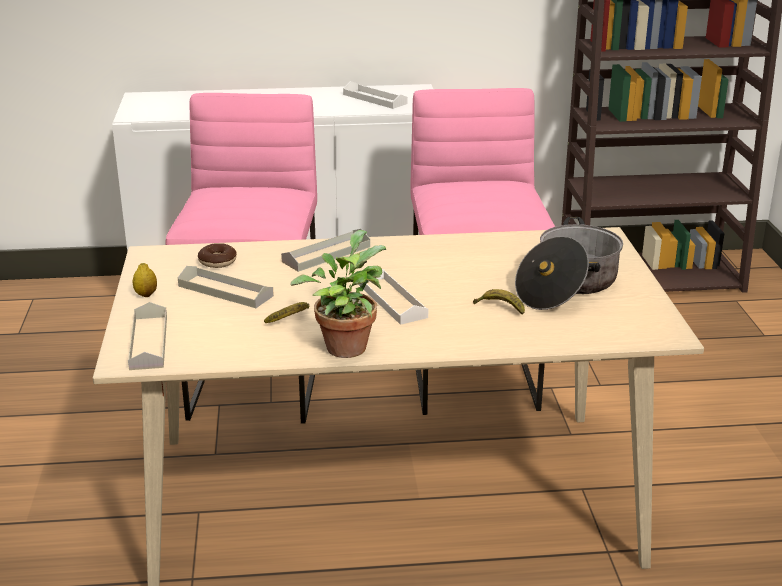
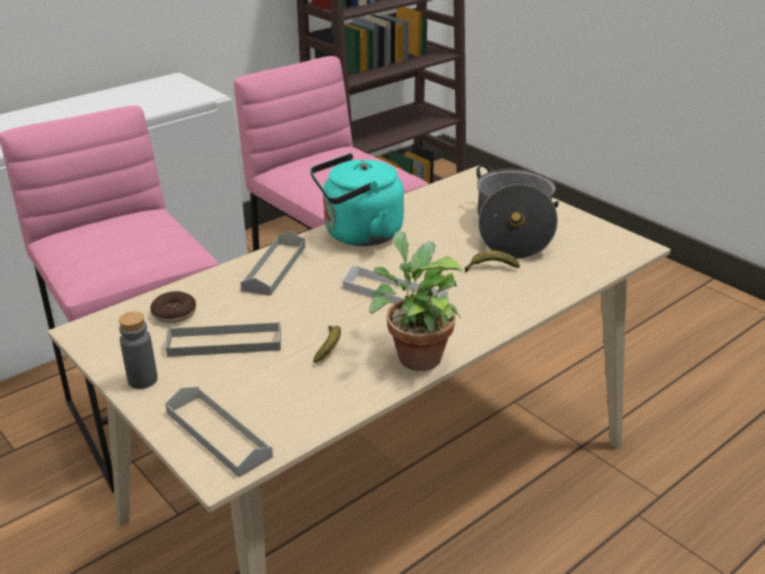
camera: 35 degrees left, 5 degrees up
lemon [133,263,157,297] -> grey bottle [119,311,158,389]
white tray [343,81,408,109] -> none
none -> turquoise kettle [310,153,404,246]

